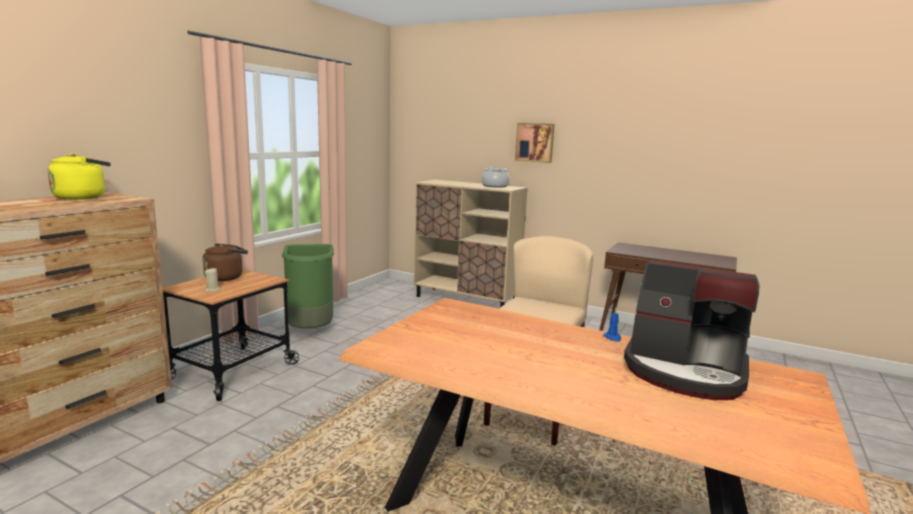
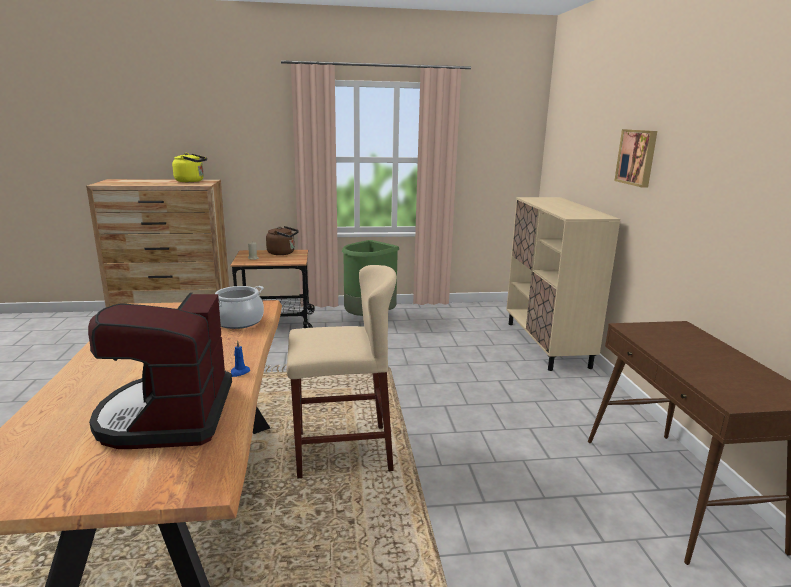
camera: 55 degrees right, 5 degrees up
cooking pot [481,167,509,188] -> cooking pot moved to [215,286,264,329]

